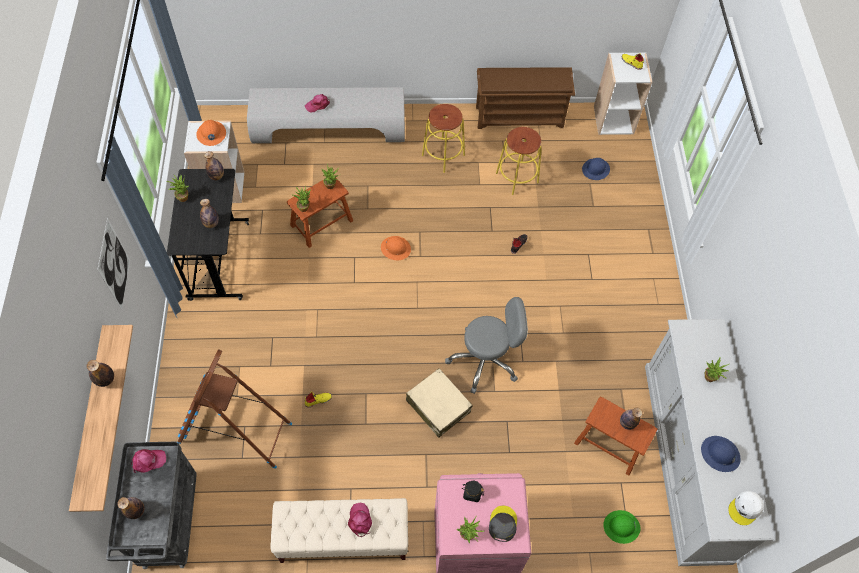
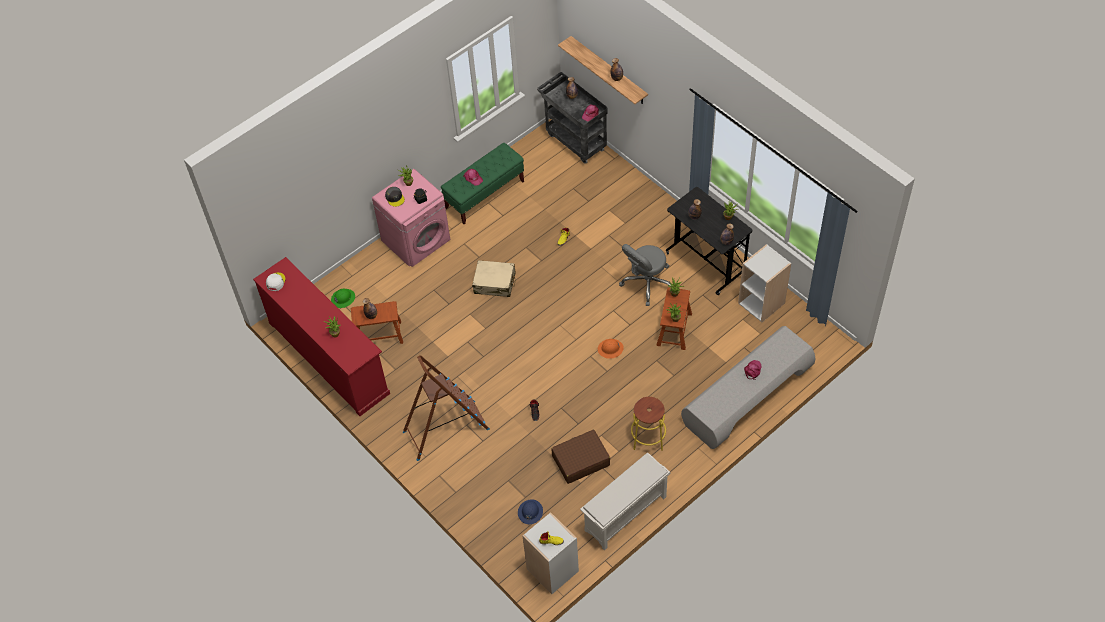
camera: 145 degrees right, 5 degrees down
picture [97,217,130,310] -> none
brown step ladder [177,349,292,469] -> brown step ladder moved to [403,355,490,461]
orange hard hat [196,120,226,146] -> none
beige bench [270,498,408,563] -> green bench [441,143,524,224]
grey office chair [445,297,528,394] -> grey office chair moved to [619,244,672,306]
brown shoe rack [476,67,575,129] -> white shoe rack [580,452,670,550]
yellow stool [496,127,542,195] -> brown suitcase [552,429,610,484]
white cabinet [645,319,774,566] -> red cabinet [253,257,390,416]
blue hard hat [701,436,741,472] -> none

